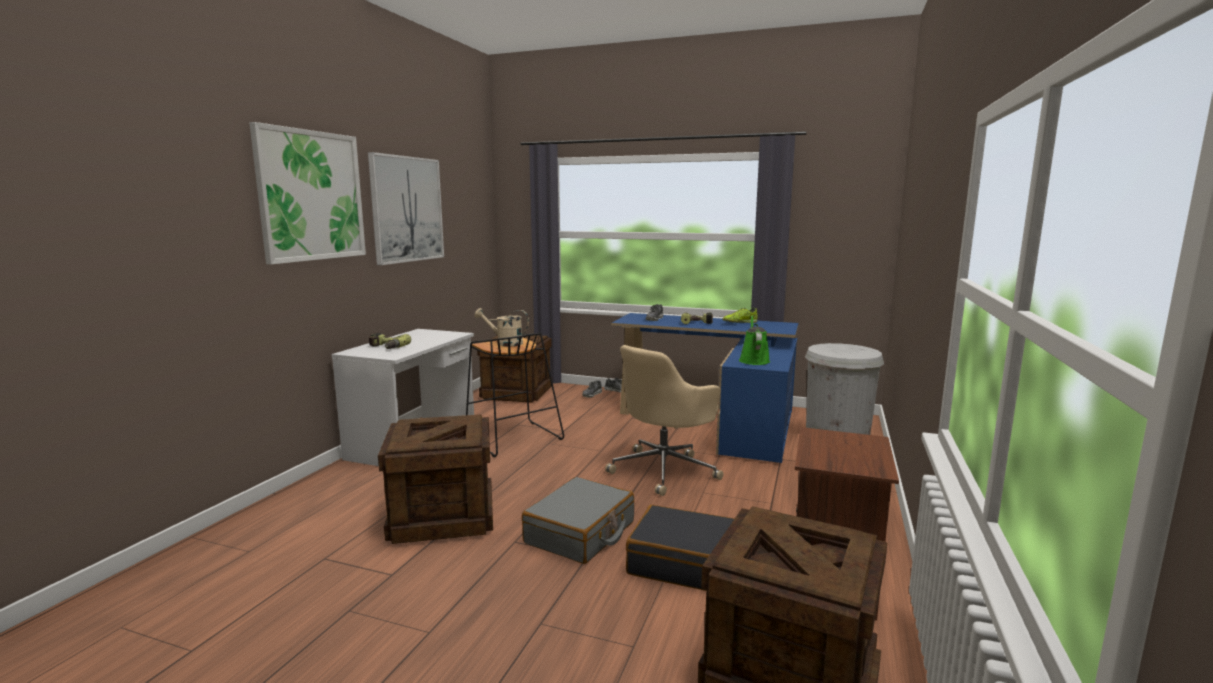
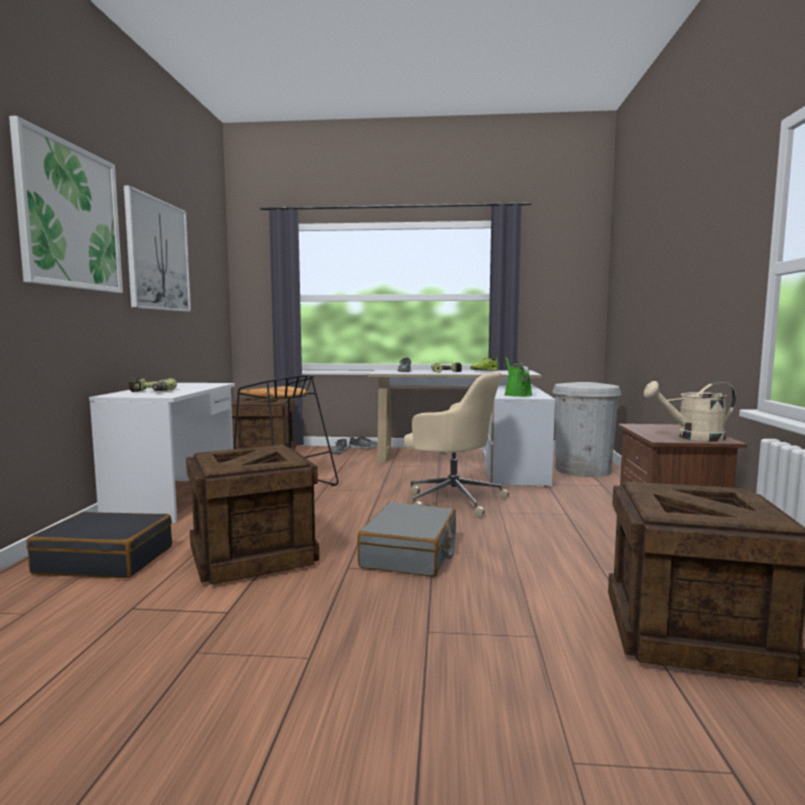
camera: 15 degrees left, 5 degrees down
beige watering can [474,308,529,346] -> beige watering can moved to [644,381,736,441]
beige office chair [605,345,723,496] -> beige office chair turned 90 degrees counterclockwise [404,372,509,518]
blue desk [611,313,799,463] -> white desk [368,370,556,487]
black suitcase [626,505,735,591] -> black suitcase moved to [27,512,172,578]

